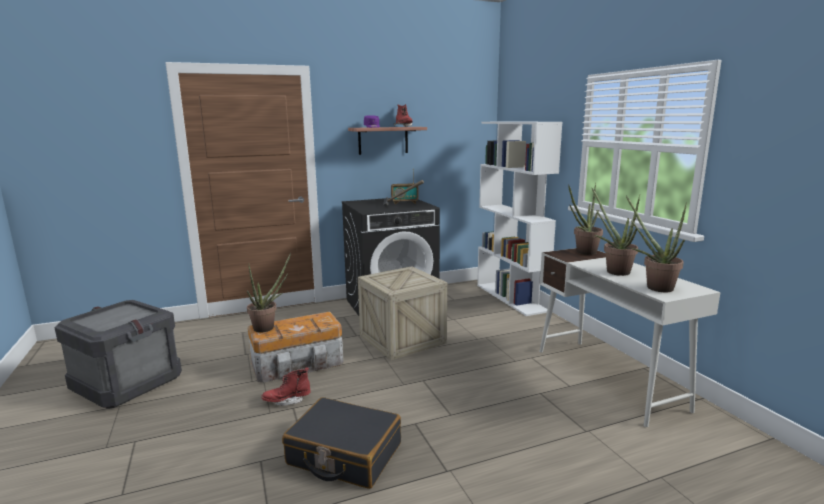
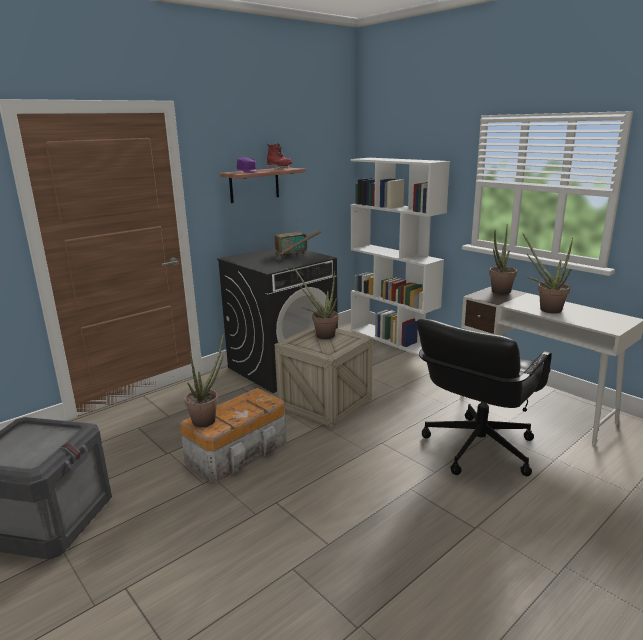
camera: 20 degrees left, 5 degrees up
red boot [261,368,311,406] -> none
black suitcase [282,397,401,489] -> none
potted plant [626,196,687,292] -> potted plant moved to [293,267,339,339]
none -> black office chair [417,319,552,476]

